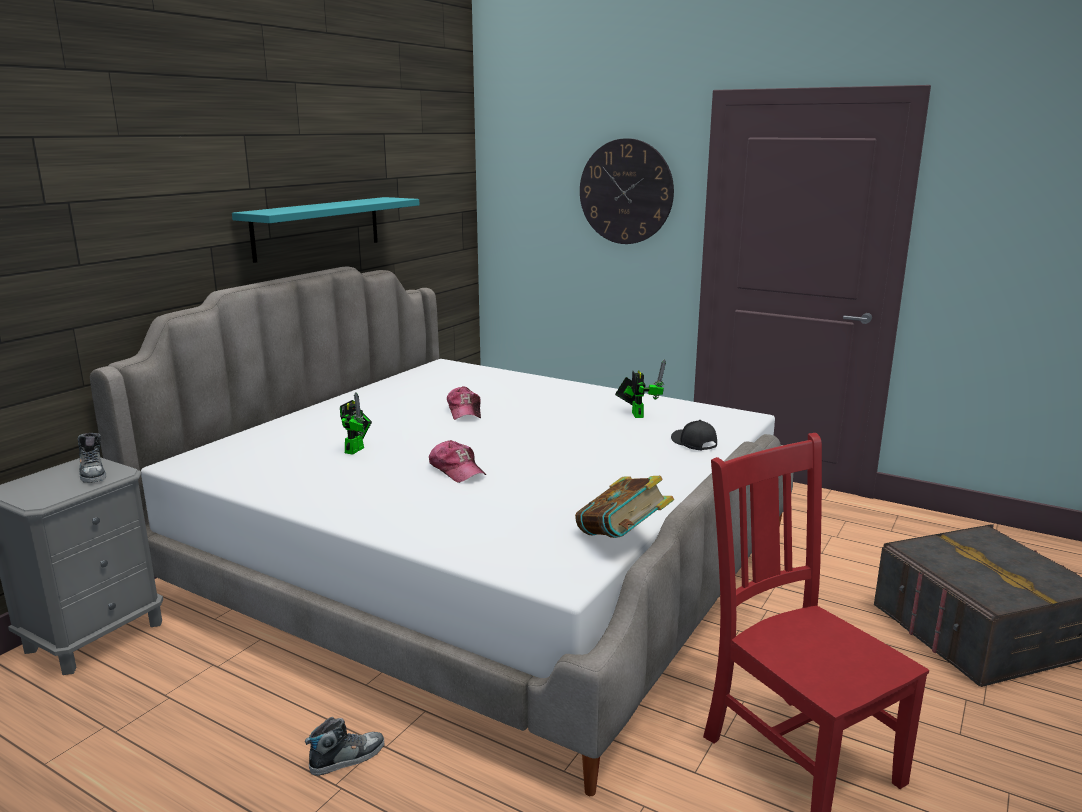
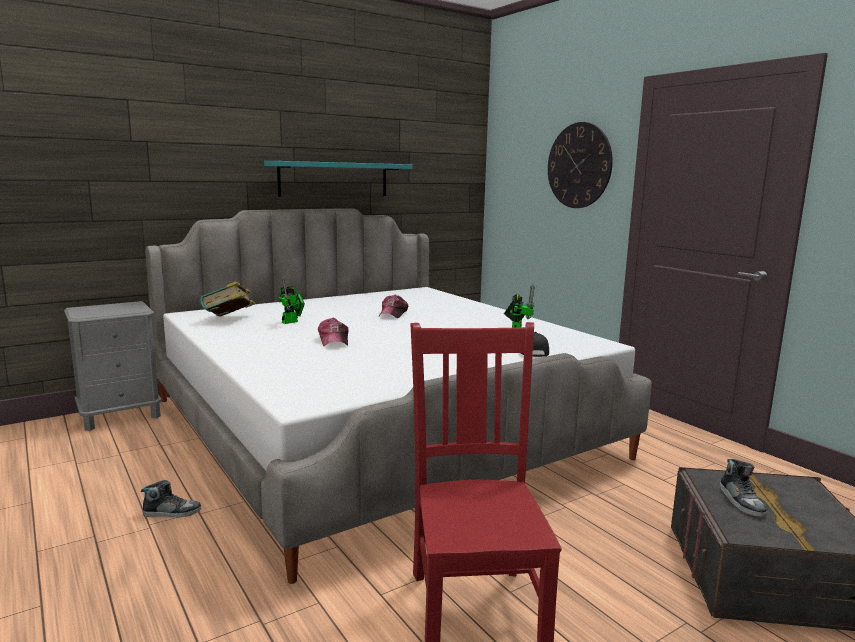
camera: 25 degrees right, 5 degrees down
shoe [78,433,106,483] -> shoe moved to [720,459,767,517]
book [575,476,674,538] -> book moved to [201,281,255,316]

